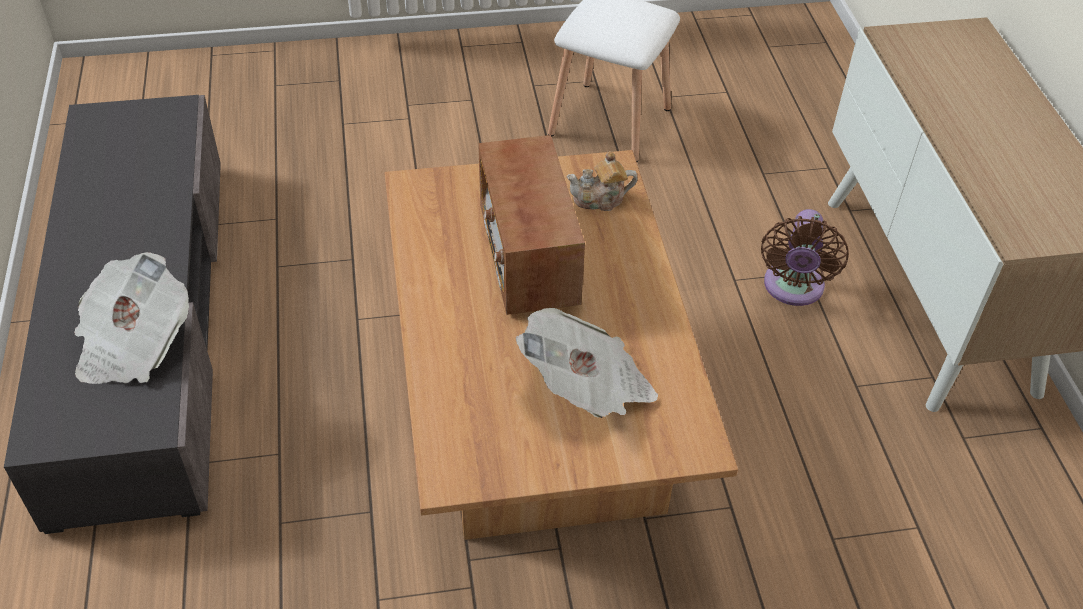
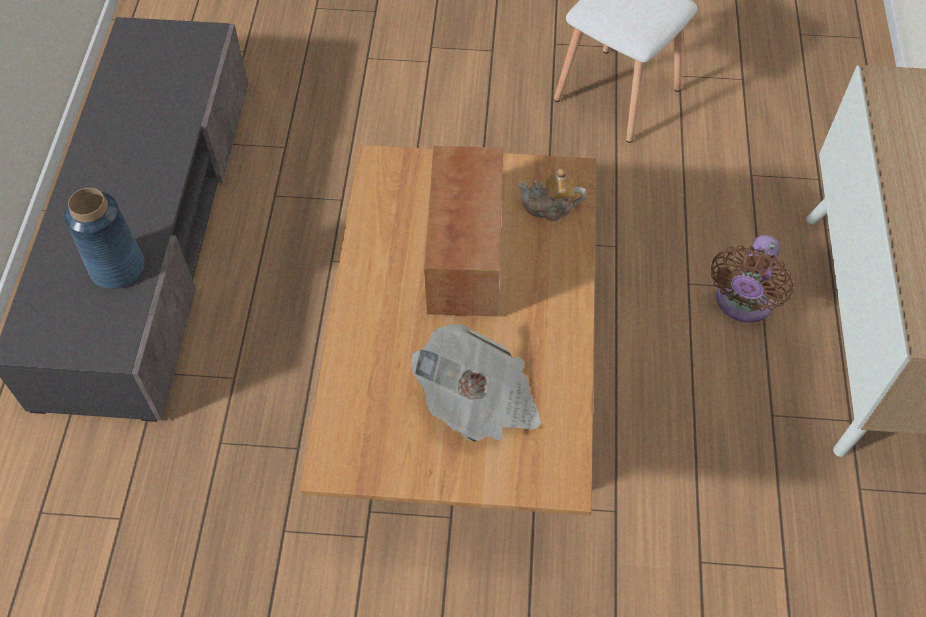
camera: 15 degrees right, 10 degrees up
newspaper [74,252,189,384] -> blue vase [64,188,145,289]

